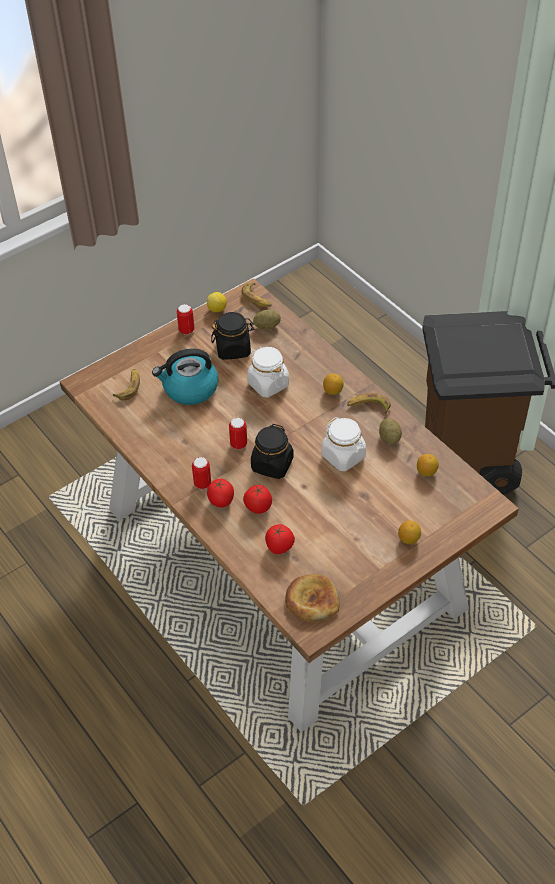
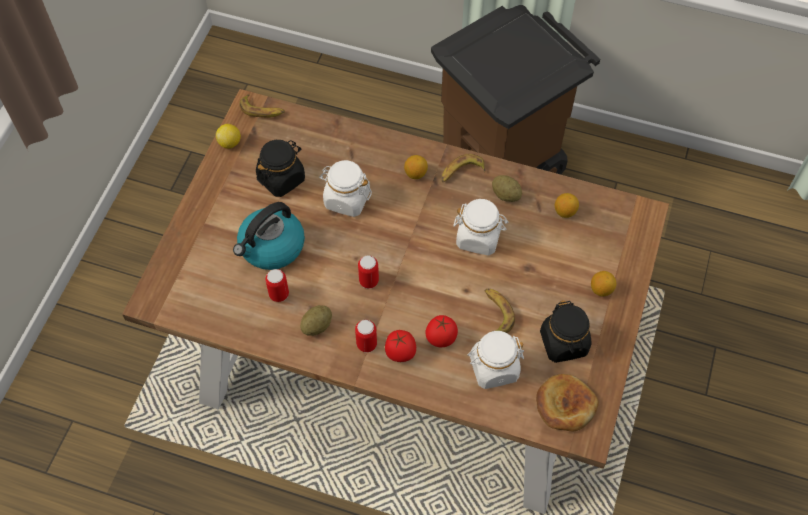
camera: 35 degrees left, 10 degrees up
banana [113,369,140,401] -> banana moved to [485,289,515,333]
can [177,304,194,334] -> can moved to [265,269,289,302]
black jar [251,424,294,479] -> black jar moved to [540,300,591,363]
potato [253,309,281,330] -> potato moved to [300,305,332,336]
tomato [265,524,295,554] -> white jar [468,331,524,389]

